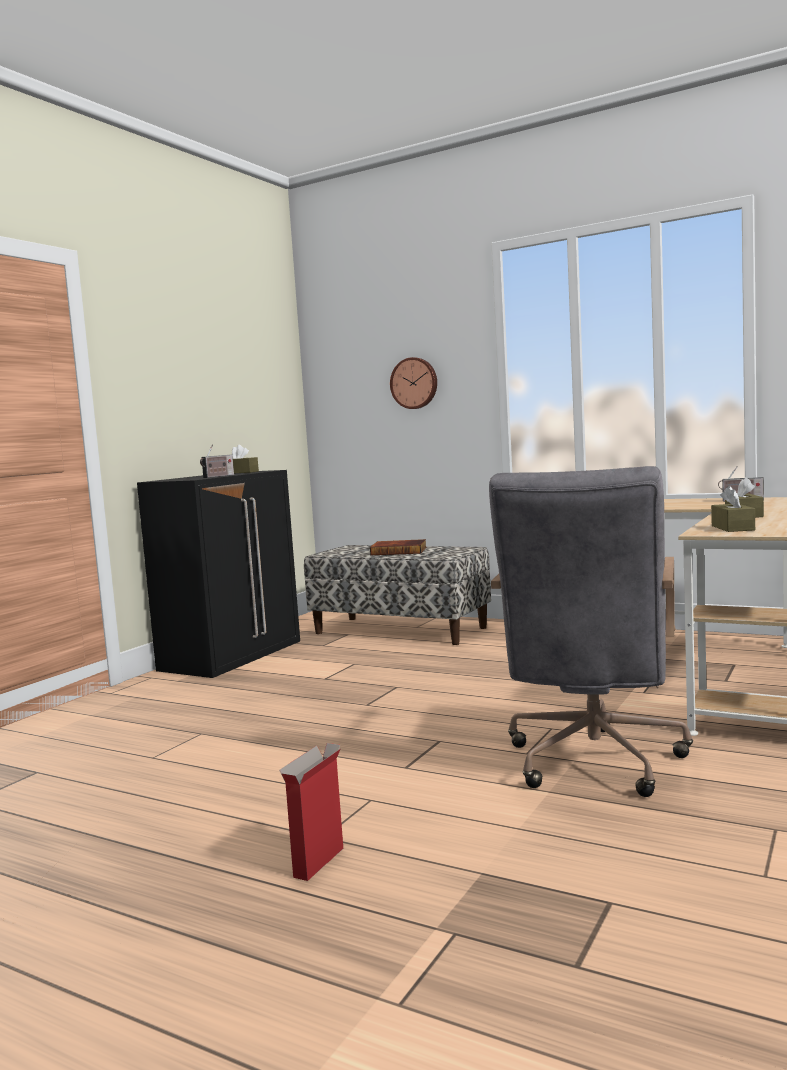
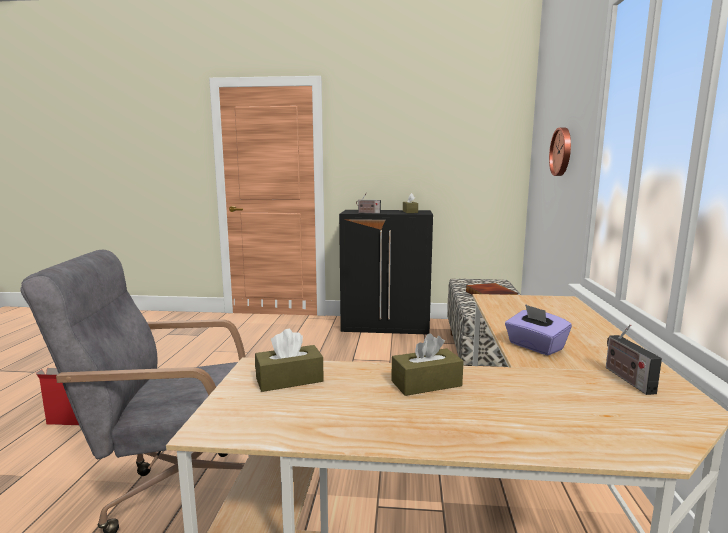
camera: 65 degrees right, 5 degrees up
none -> purple tissue box [505,304,572,355]

